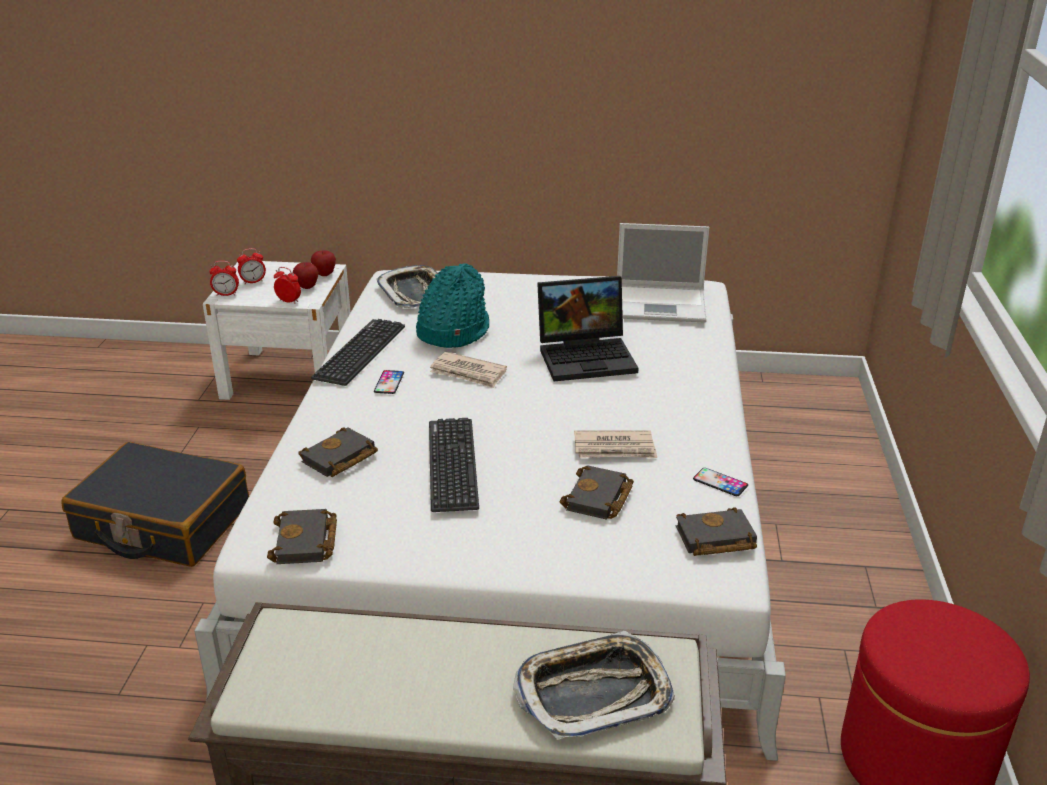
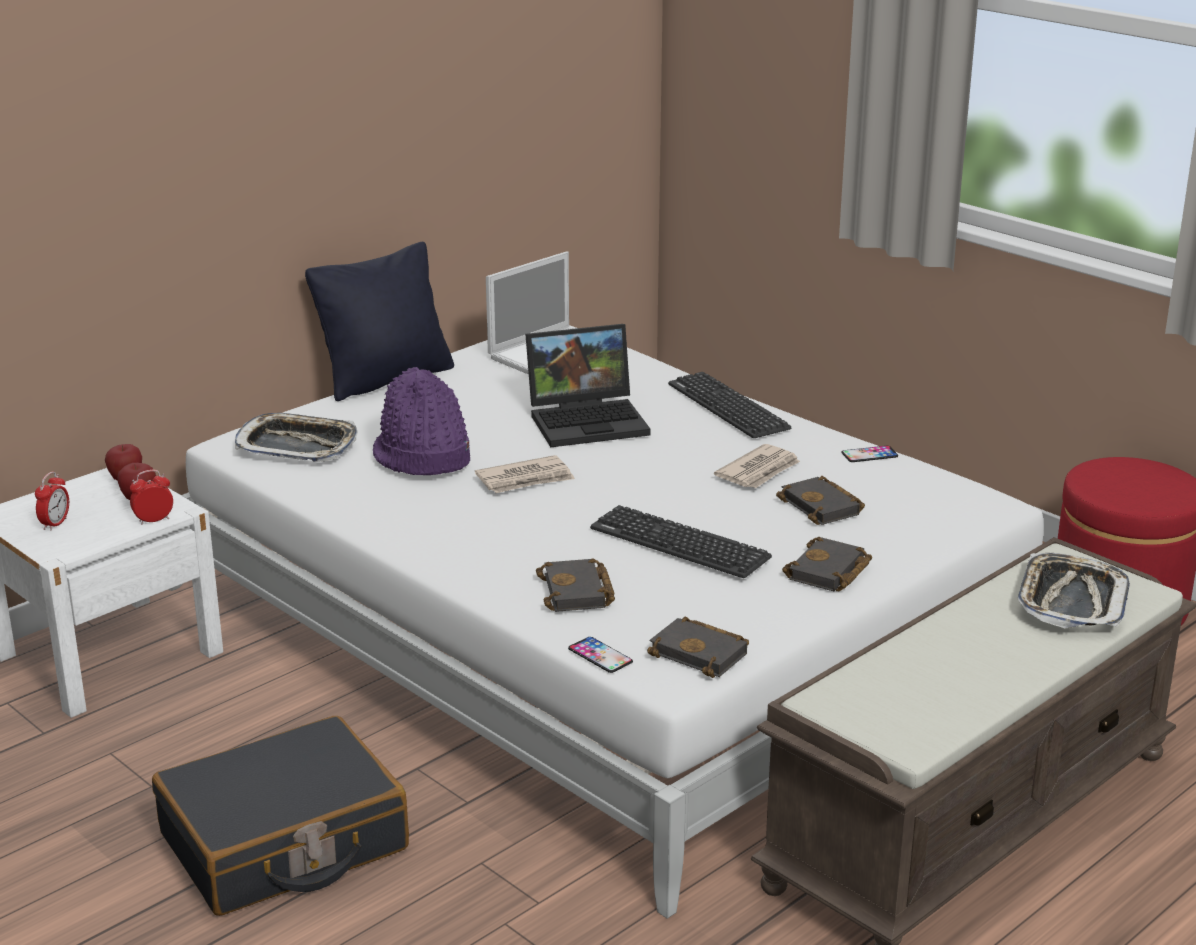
camera: 50 degrees left, 5 degrees down
alarm clock [209,261,239,296] -> none
keyboard [311,319,405,386] -> keyboard moved to [668,372,791,438]
phone [374,370,404,394] -> phone moved to [568,637,633,673]
turquoise hat [416,263,489,348] -> purple hat [373,367,470,475]
laptop [537,276,638,381] -> laptop turned 45 degrees clockwise [525,324,650,447]
black book [675,507,757,556] -> black book moved to [782,537,872,591]
none -> black pillow [305,242,454,401]

